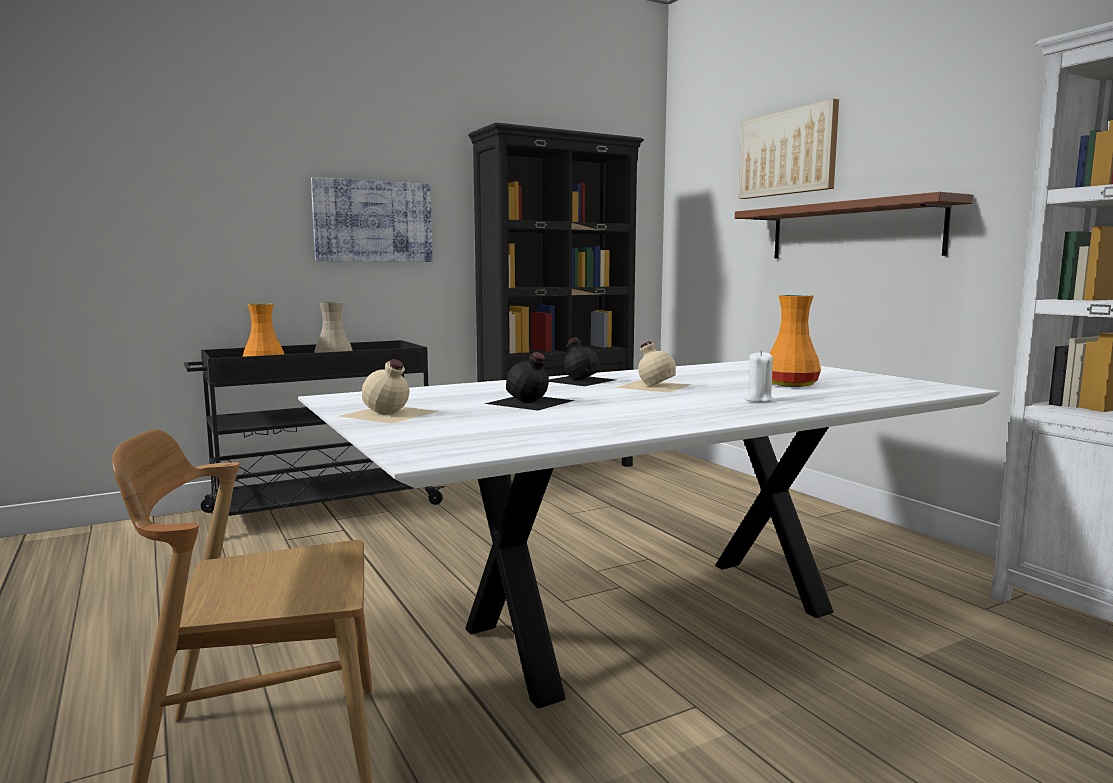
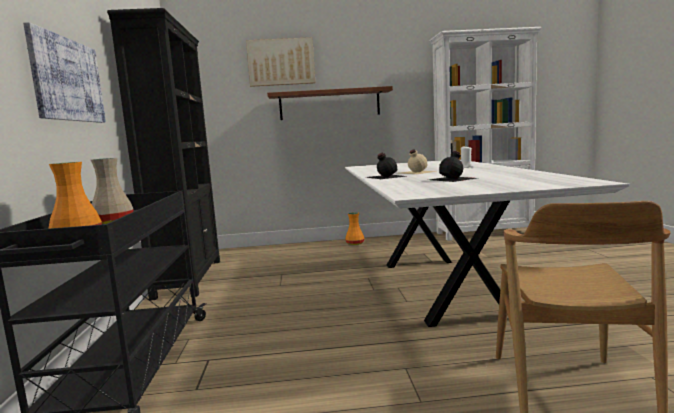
camera: 65 degrees left, 0 degrees up
beige bottle [339,359,438,424] -> none
orange vase [769,295,821,387] -> orange vase moved to [345,212,364,245]

